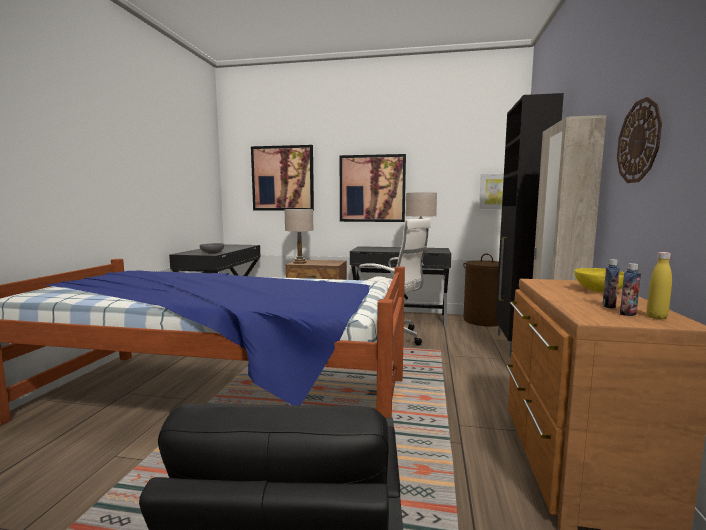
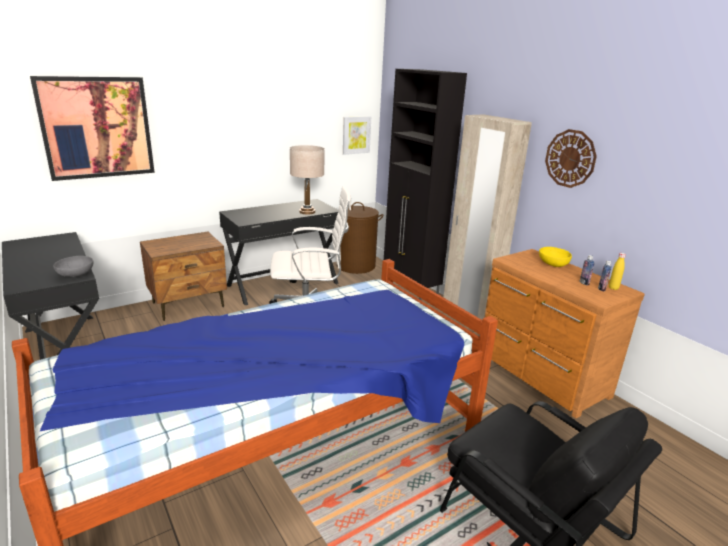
camera: 45 degrees left, 15 degrees up
beige table lamp [284,209,313,264] -> none
picture [340,154,406,222] -> none

